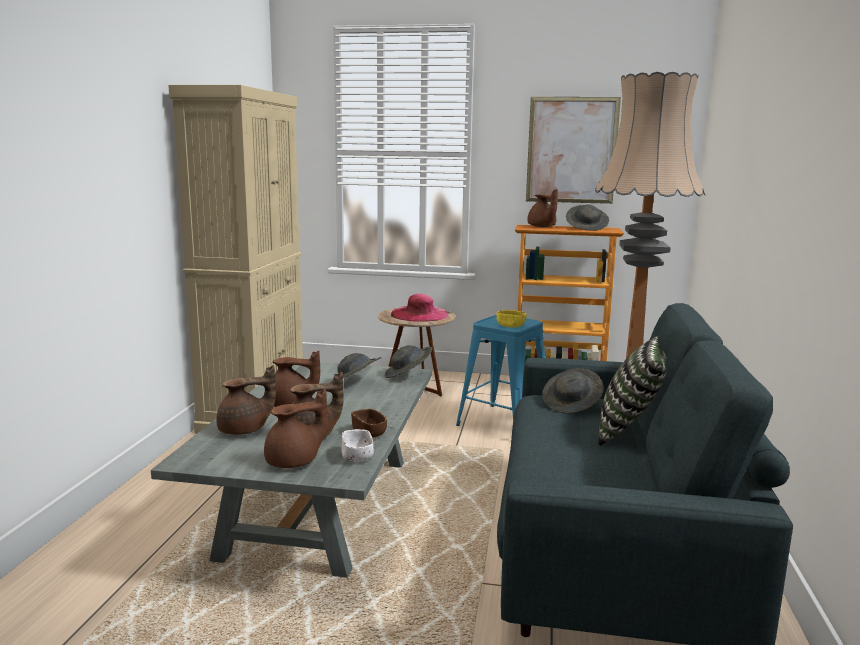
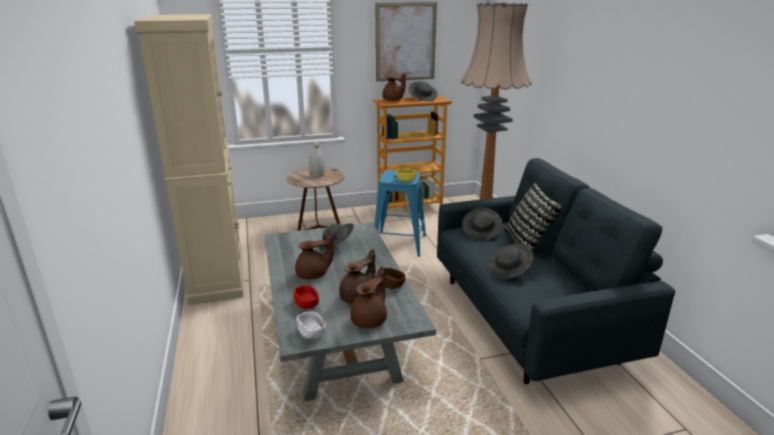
camera: 25 degrees left, 10 degrees up
brown teapot [217,365,276,435] -> red bowl [293,285,319,309]
white bowl [342,429,374,462] -> white bowl moved to [296,311,326,339]
grey hat [385,346,432,378] -> grey hat moved to [489,244,533,279]
pink hat [391,294,449,322] -> white vase [309,141,325,178]

